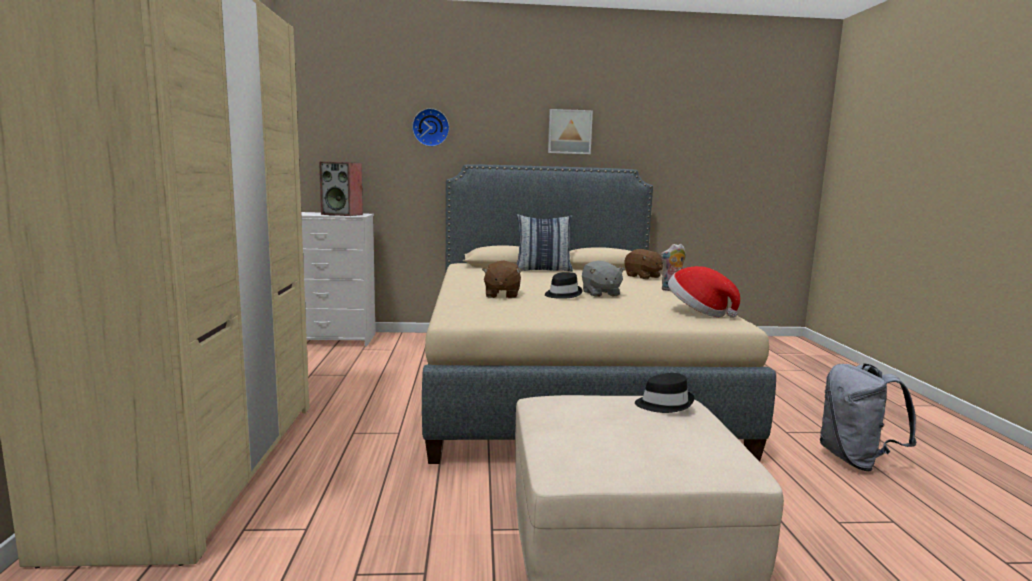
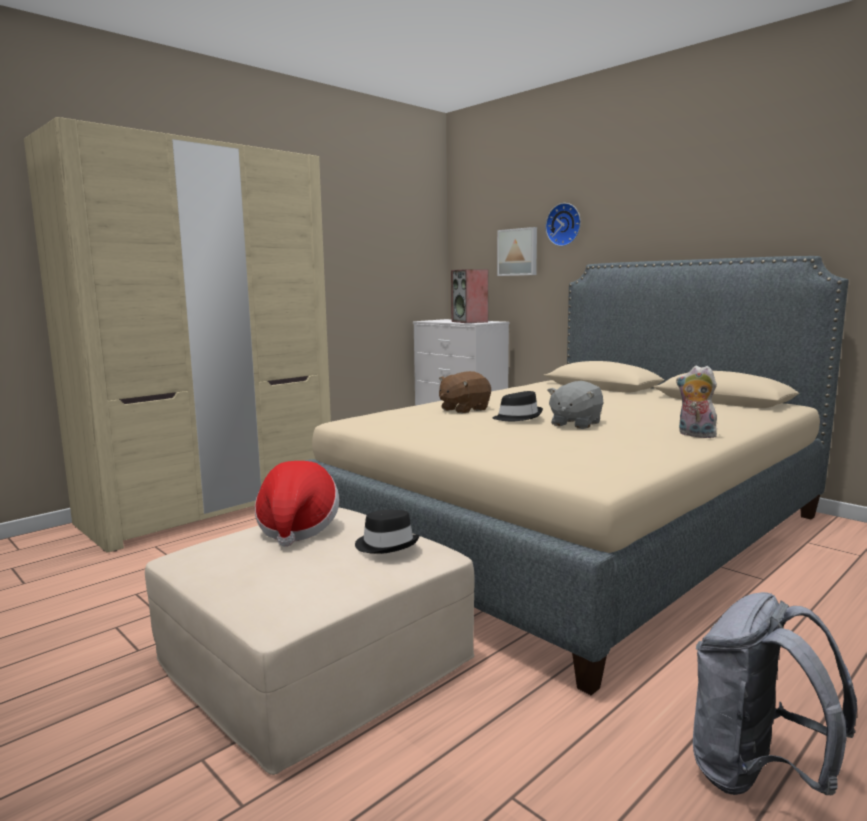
camera: 50 degrees right, 0 degrees up
pillow [516,214,573,272] -> none
picture [548,109,593,154] -> picture moved to [497,227,537,276]
brown plush toy [625,249,663,279] -> none
hat [668,266,740,318] -> hat moved to [255,461,339,547]

